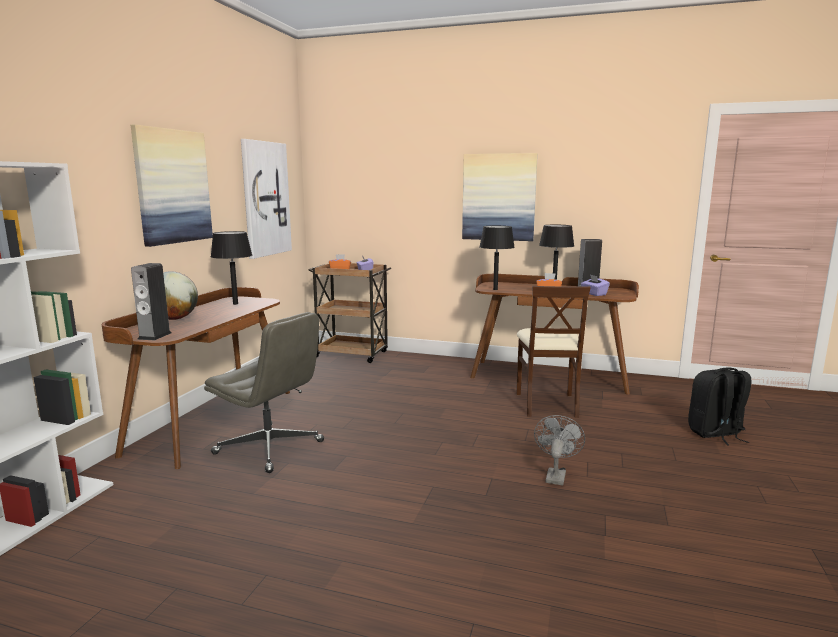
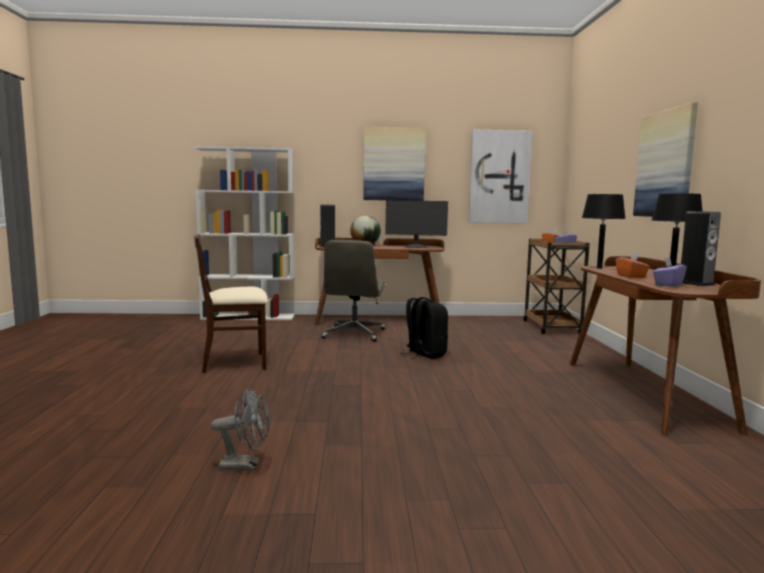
camera: 70 degrees right, 5 degrees down
black table lamp [211,231,253,305] -> monitor [385,200,448,248]
beige chair [516,286,591,418] -> beige chair moved to [194,234,268,373]
grey fan [534,415,585,486] -> grey fan moved to [211,388,270,470]
black backpack [688,368,751,445] -> black backpack moved to [400,297,448,359]

